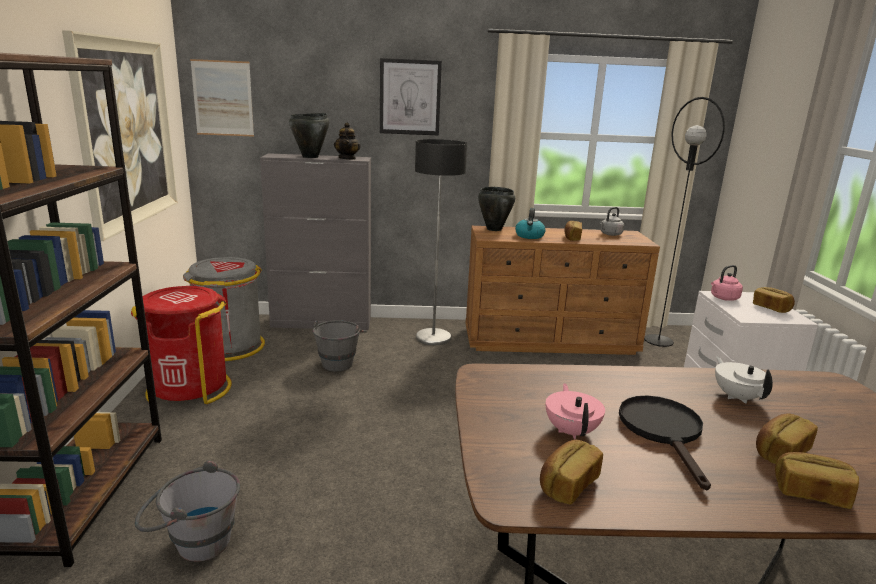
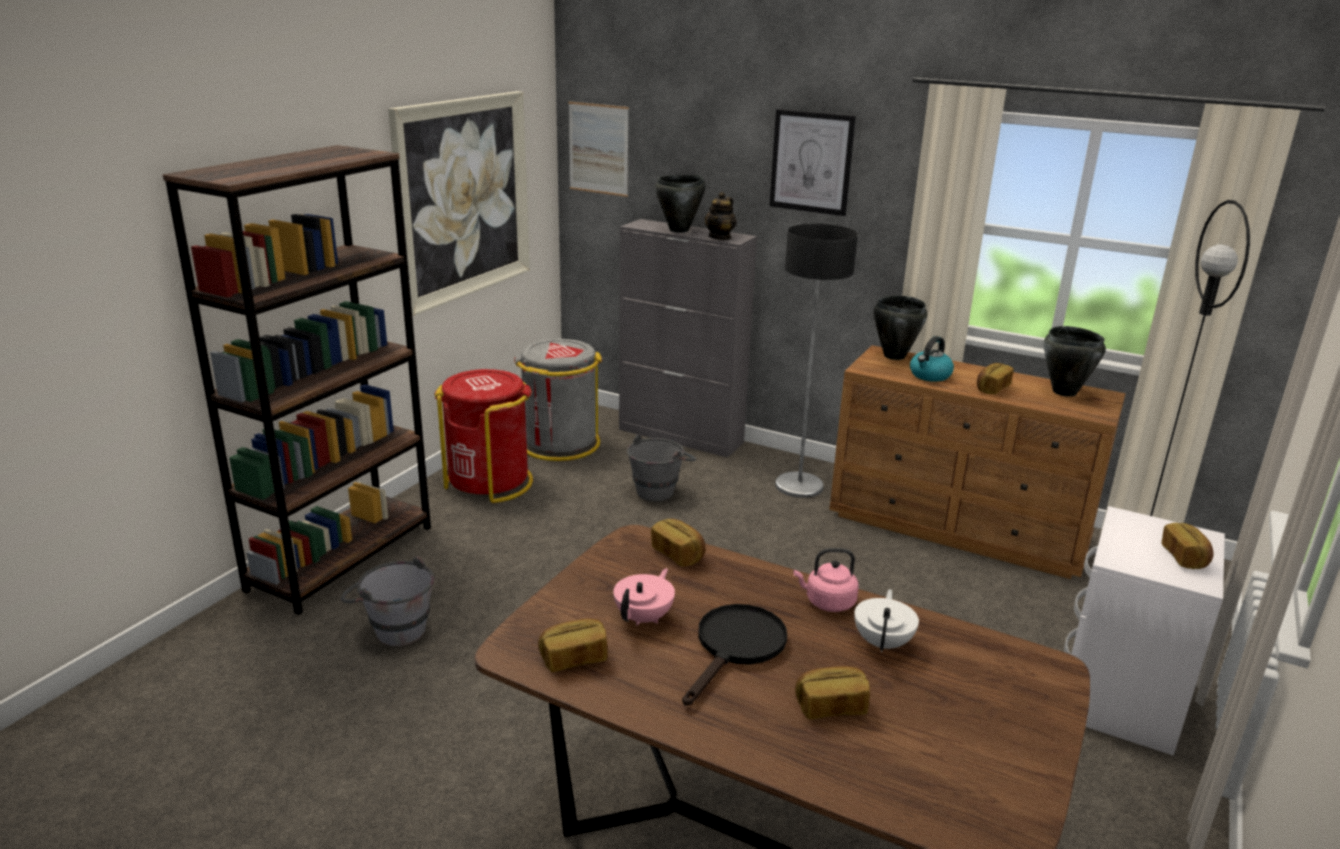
camera: 30 degrees right, 5 degrees up
grey kettle [600,207,624,236] -> black cooking pot [1044,326,1106,397]
pink kettle [711,265,743,301] -> pink kettle moved to [793,548,858,612]
bread [775,452,859,509] -> bread moved to [651,519,706,567]

